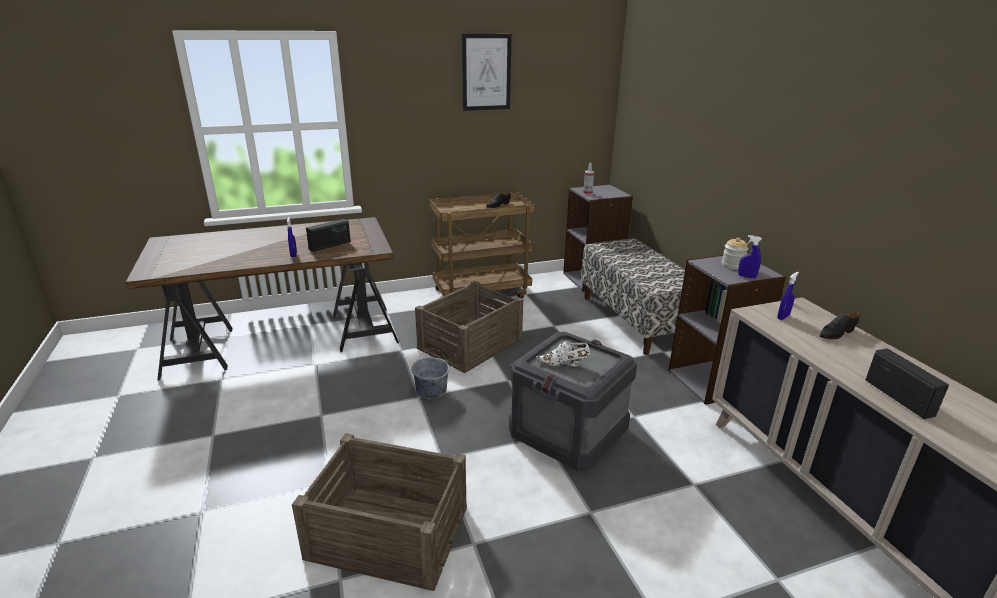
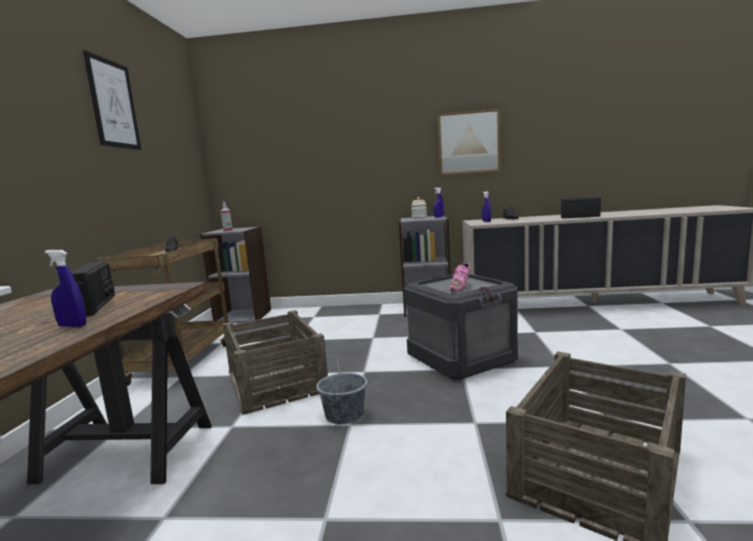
camera: 65 degrees left, 15 degrees down
white shoe [536,341,590,366] -> pink shoe [449,263,471,292]
bench [581,238,685,355] -> none
none -> picture [438,109,500,175]

